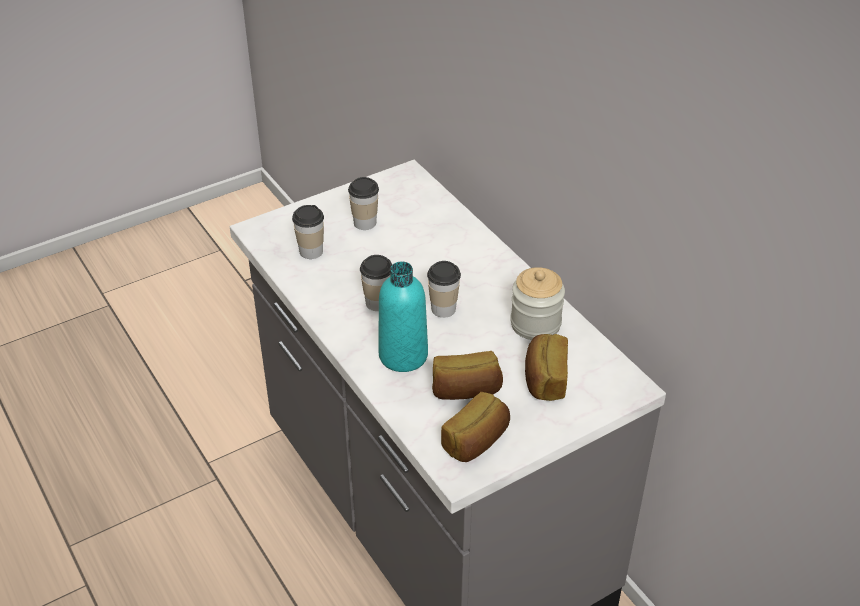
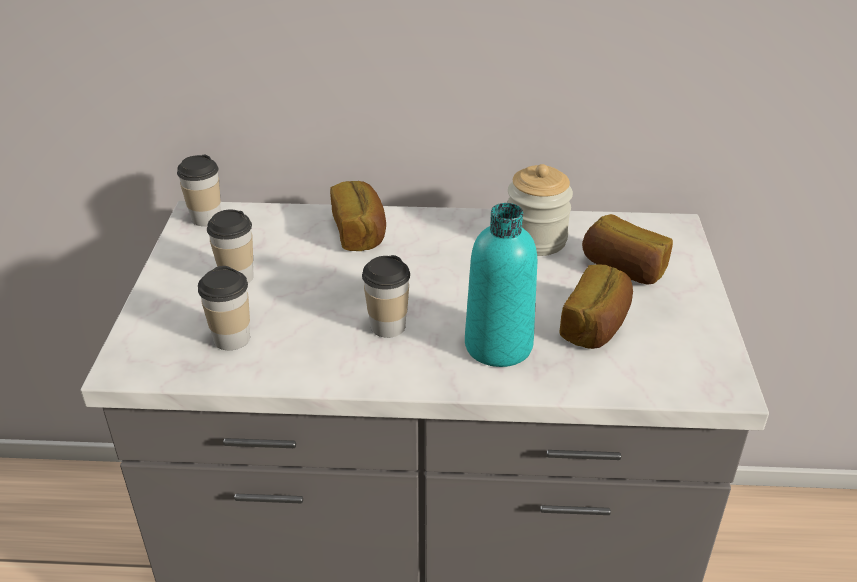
camera: 55 degrees left, 5 degrees down
cup [427,261,461,318] -> cup moved to [177,154,221,226]
bread [441,392,510,462] -> bread moved to [330,181,386,251]

